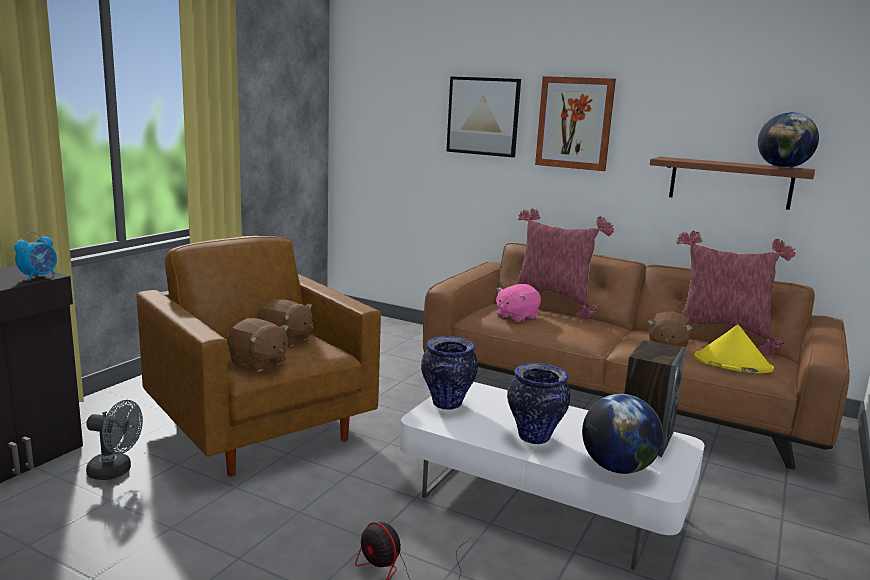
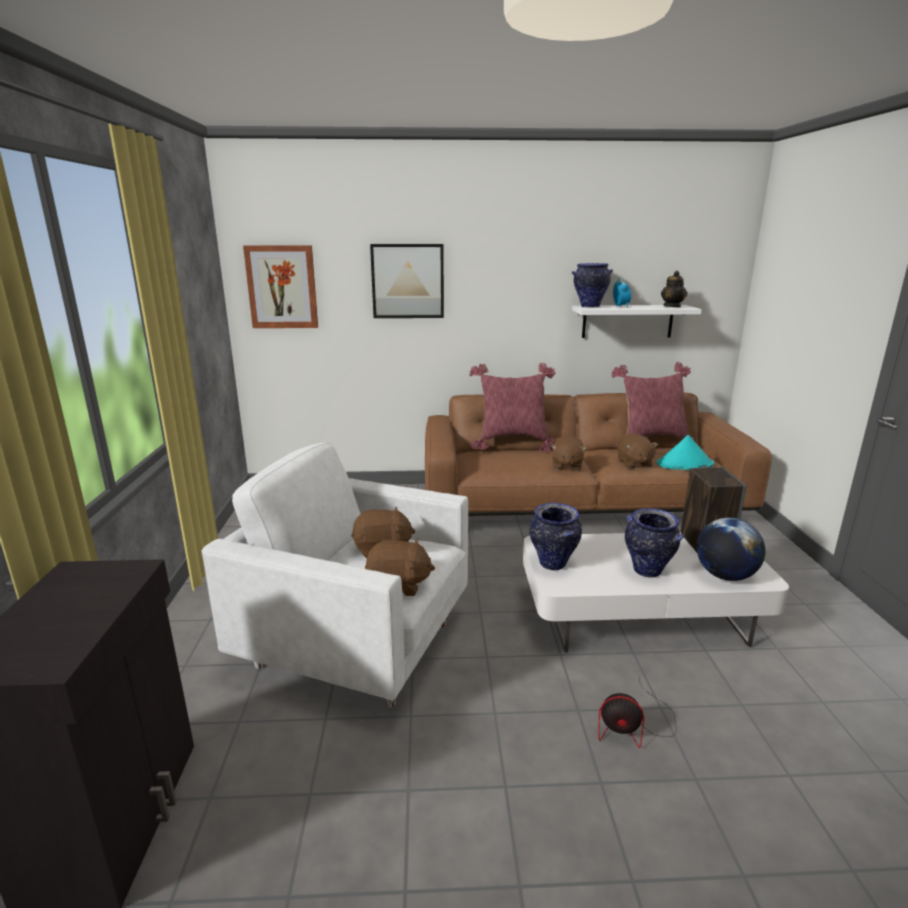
camera: 30 degrees left, 5 degrees up
alarm clock [14,232,57,281] -> alarm clock moved to [613,278,631,307]
grey fan [86,400,143,480] -> none
brown armchair [136,236,381,477] -> white armchair [202,443,468,708]
pink plush toy [496,284,541,322] -> none
picture [535,76,616,171] -> picture moved to [243,245,318,328]
brown shelf [650,157,815,210] -> white shelf [572,305,702,338]
yellow hat [694,325,774,373] -> turquoise hat [657,435,714,470]
globe [758,112,819,168] -> teapot [661,271,687,308]
none -> brown plush toy [551,435,587,471]
none -> vase [572,263,613,308]

